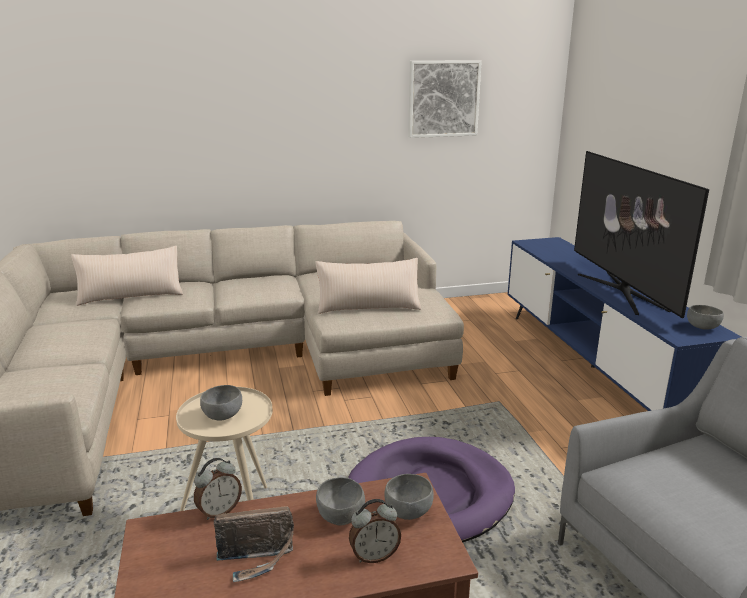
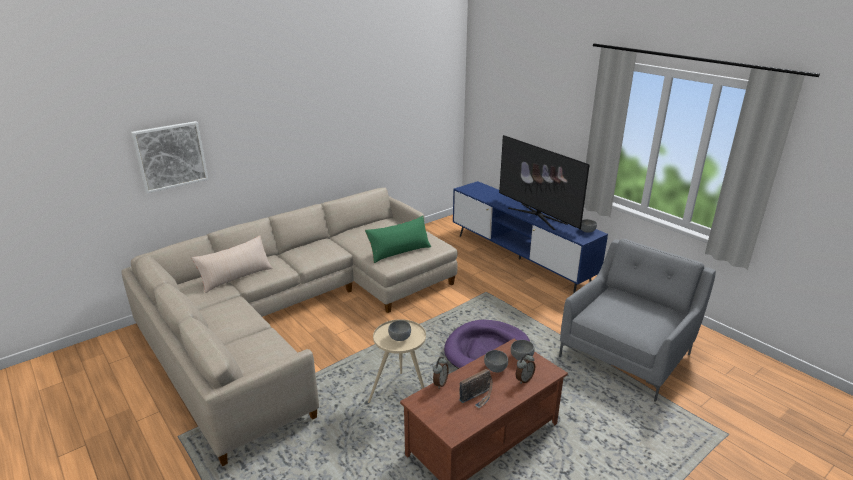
camera: 25 degrees left, 5 degrees up
beige pillow [315,258,421,314] -> green pillow [365,216,431,263]
picture [408,60,482,138] -> picture moved to [131,121,208,193]

